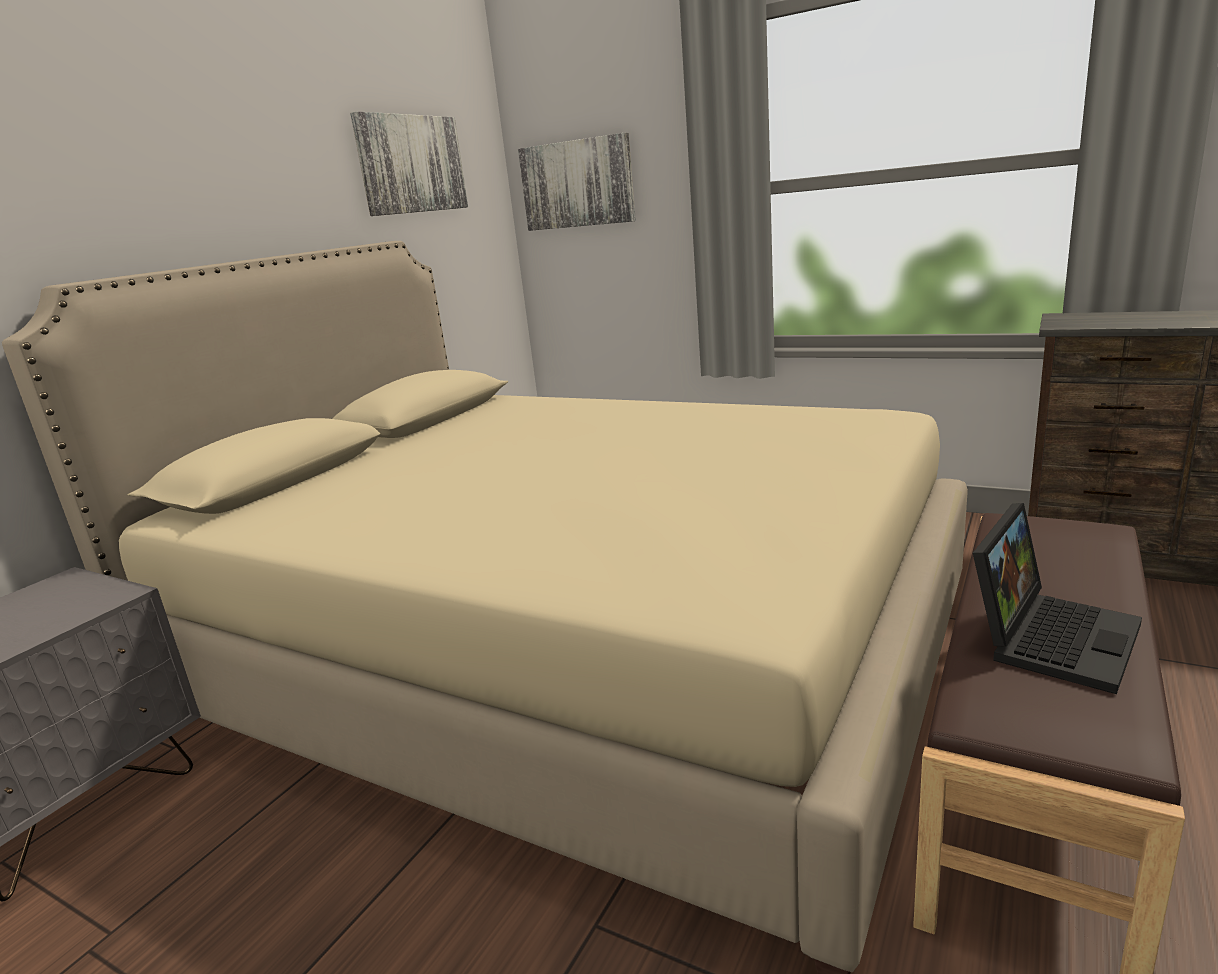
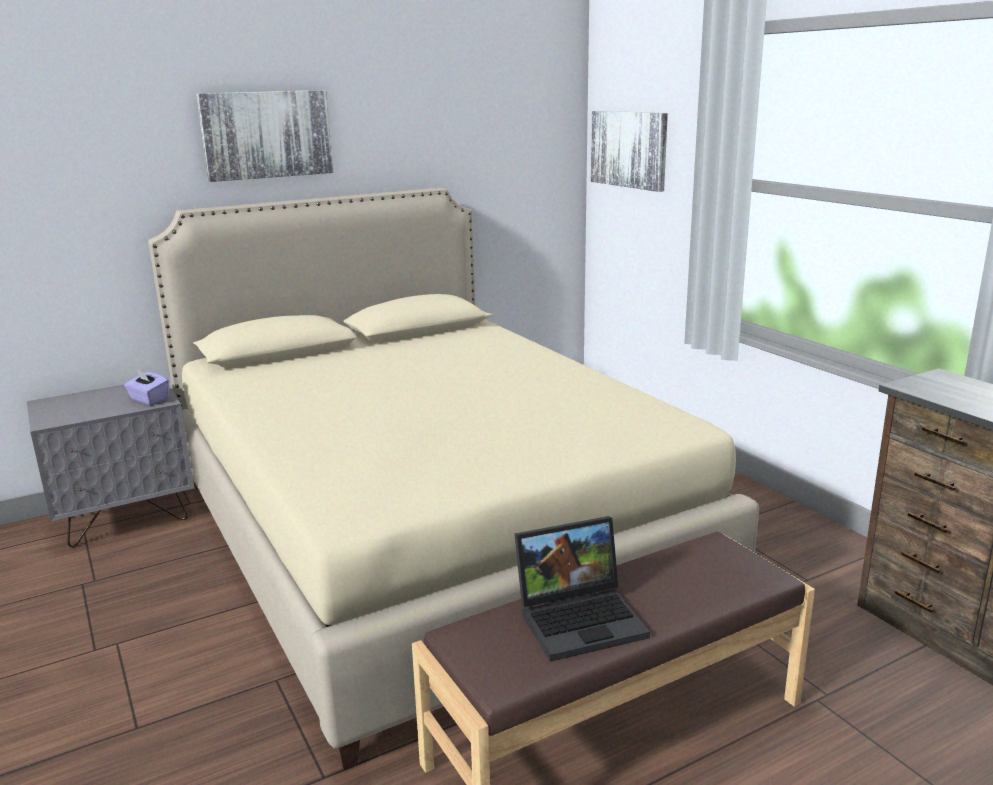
camera: 30 degrees right, 0 degrees up
picture [350,111,468,216] -> picture moved to [196,90,333,182]
none -> purple tissue box [124,369,169,405]

